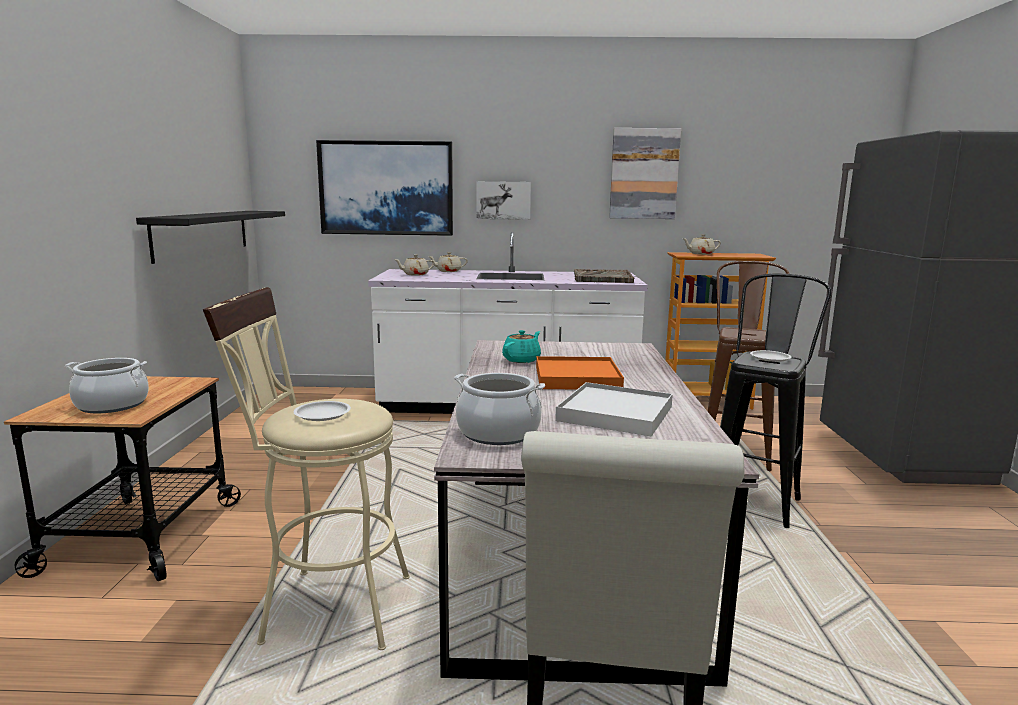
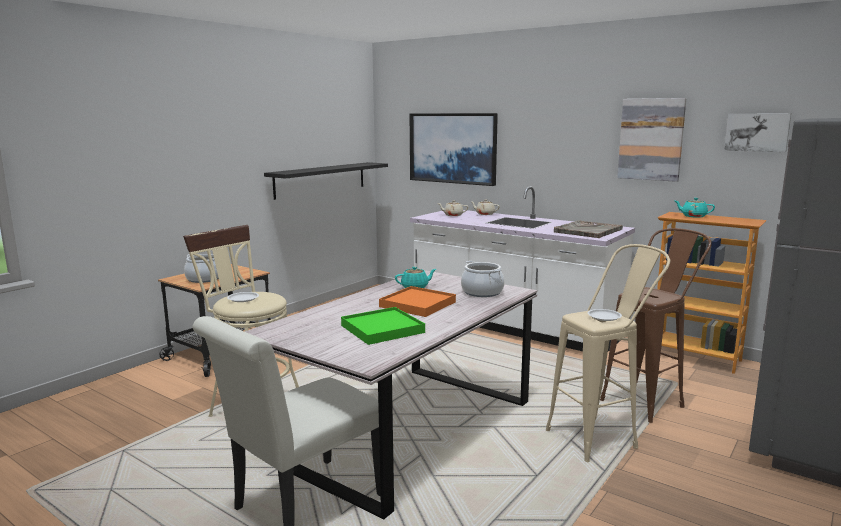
camera: 35 degrees right, 0 degrees up
cooking pot [454,373,545,445] -> cooking pot moved to [461,261,504,297]
picture [477,181,531,220] -> picture moved to [724,113,791,152]
white tray [555,382,673,436] -> green tray [341,307,425,345]
beige teapot [682,234,721,255] -> turquoise teapot [675,198,715,218]
black stool [720,273,831,528] -> beige stool [546,244,670,462]

